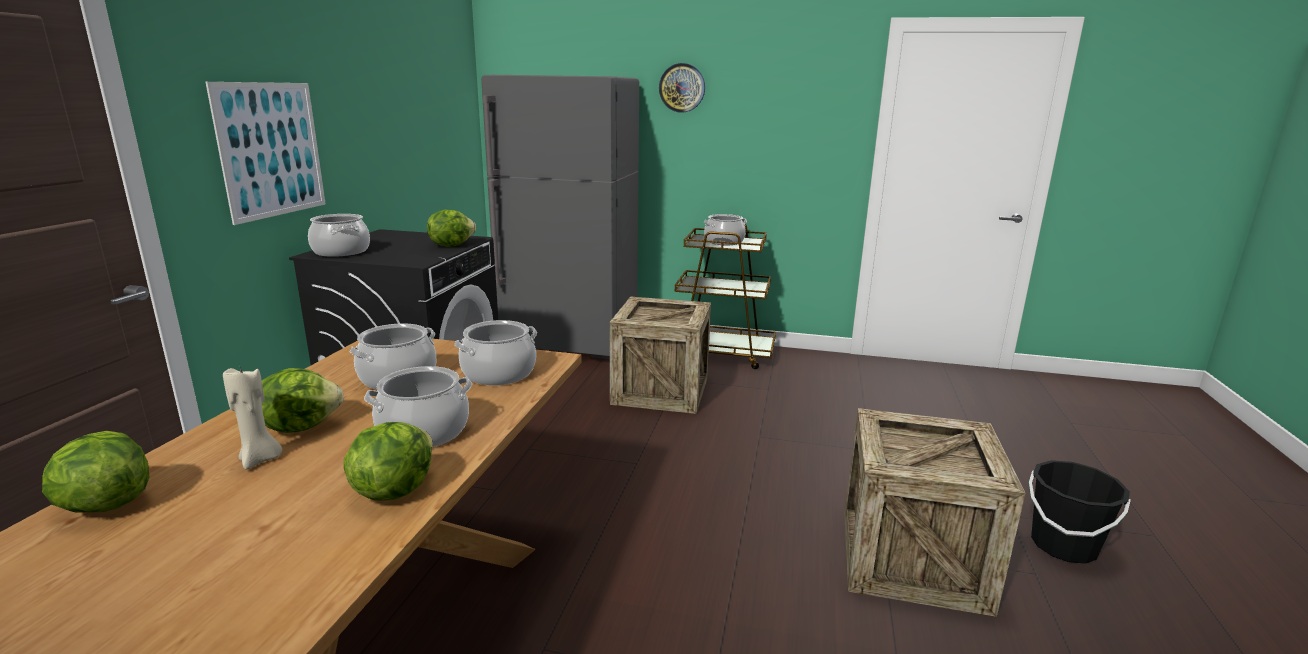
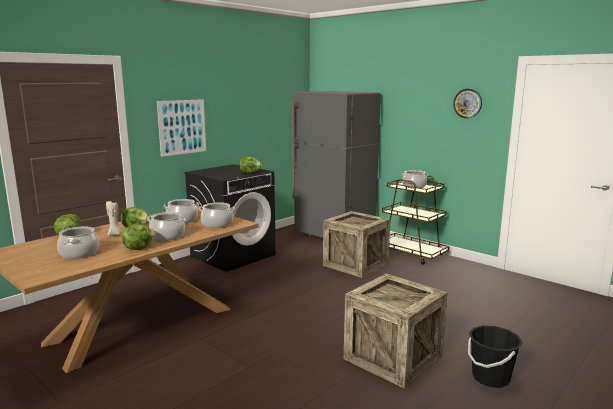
camera: 30 degrees right, 5 degrees down
cooking pot [308,214,370,257] -> cooking pot moved to [57,226,99,259]
wall clock [659,63,705,113] -> wall clock moved to [453,89,482,118]

